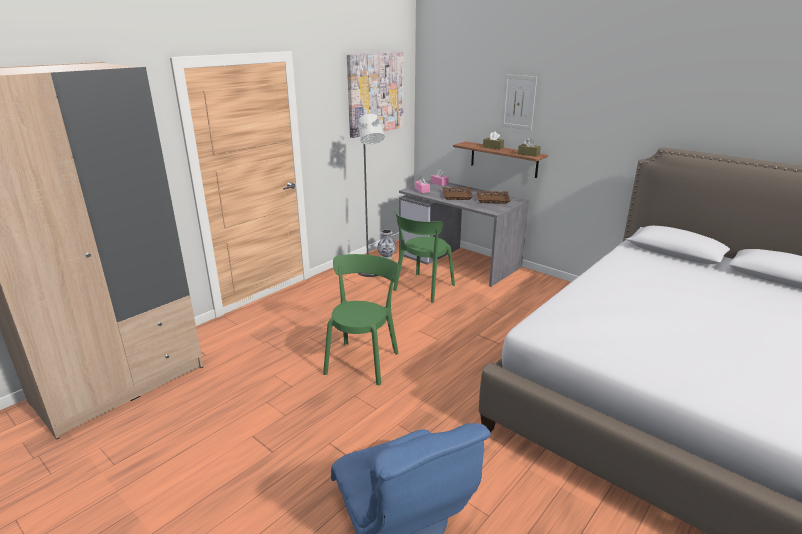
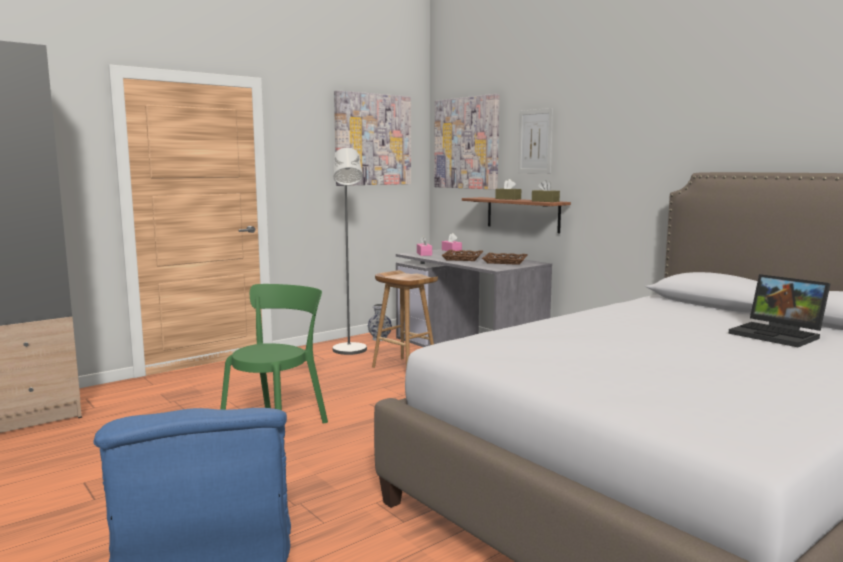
camera: 10 degrees right, 15 degrees down
green chair [393,211,455,303] -> brown stool [372,270,438,368]
none -> picture [434,94,499,190]
none -> laptop [728,274,830,347]

